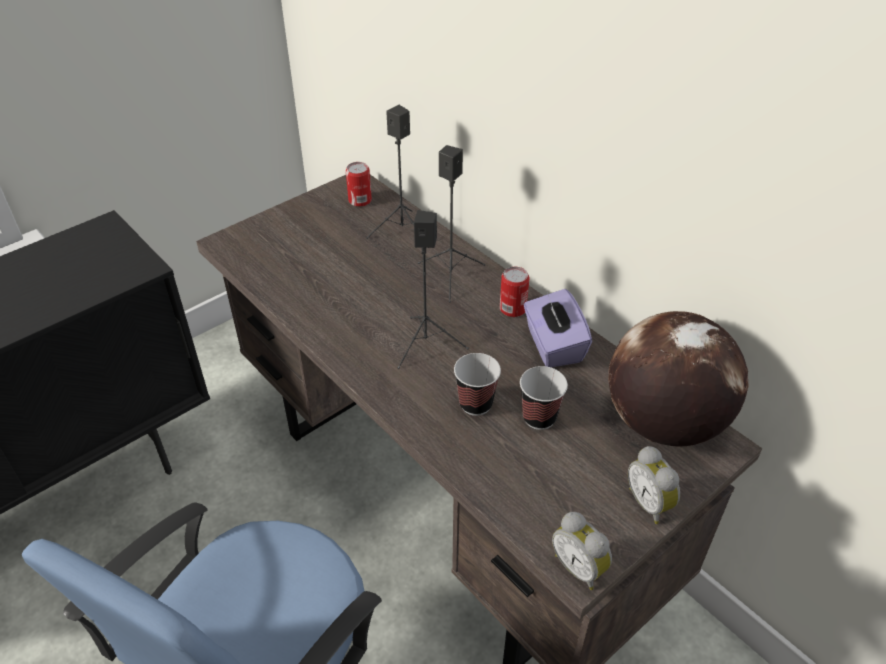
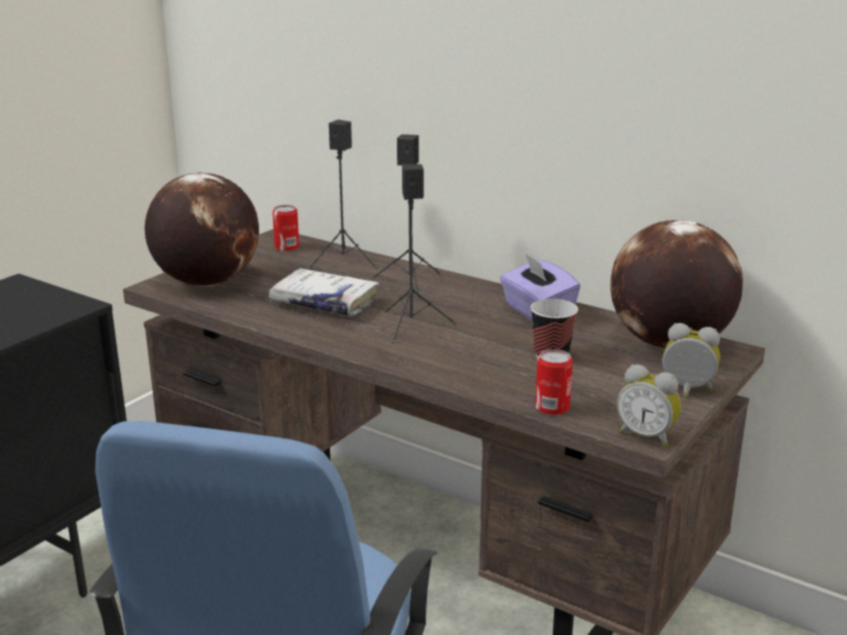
camera: 15 degrees left, 20 degrees down
cup [454,353,501,416] -> none
can [500,267,529,317] -> can moved to [535,349,573,415]
alarm clock [628,446,680,524] -> alarm clock turned 150 degrees clockwise [662,323,720,397]
none -> globe [145,172,259,287]
none -> white book [268,268,380,317]

